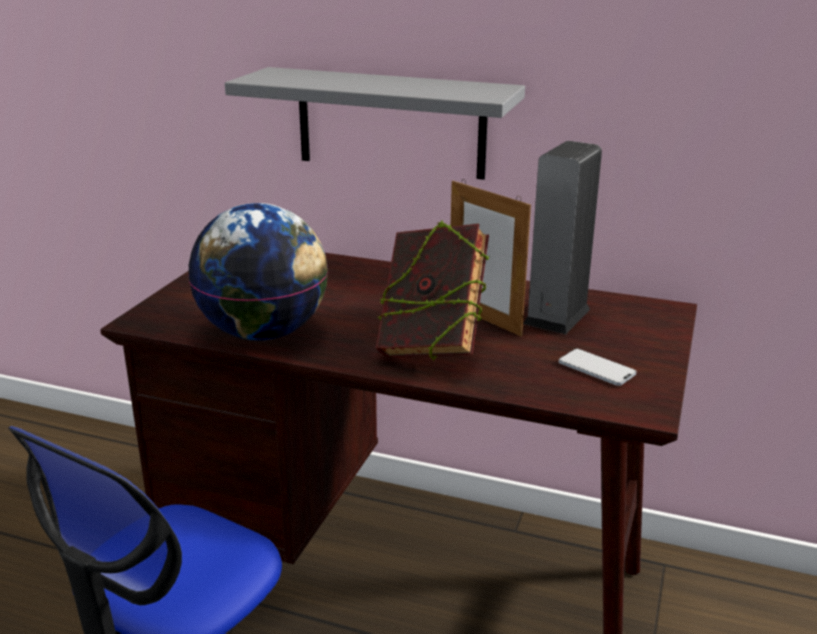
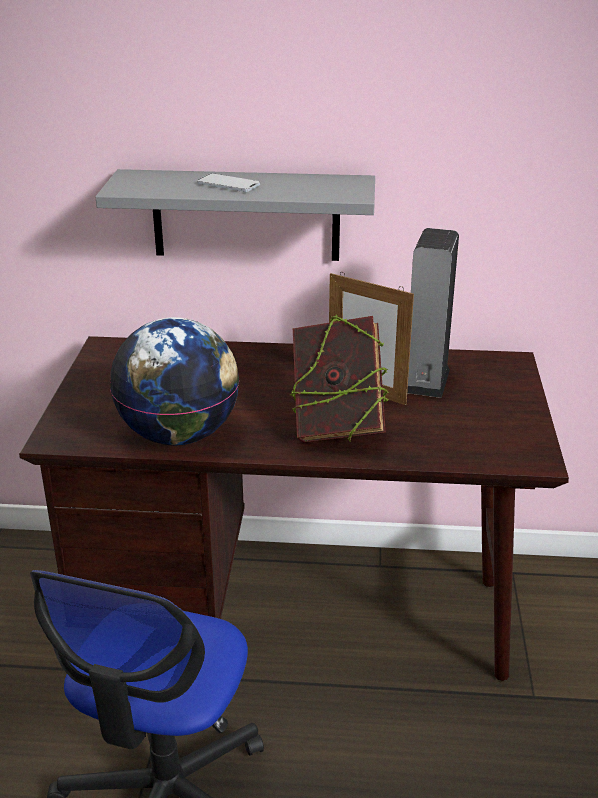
camera: 15 degrees left, 5 degrees up
phone [559,349,636,386] -> phone moved to [197,173,260,192]

